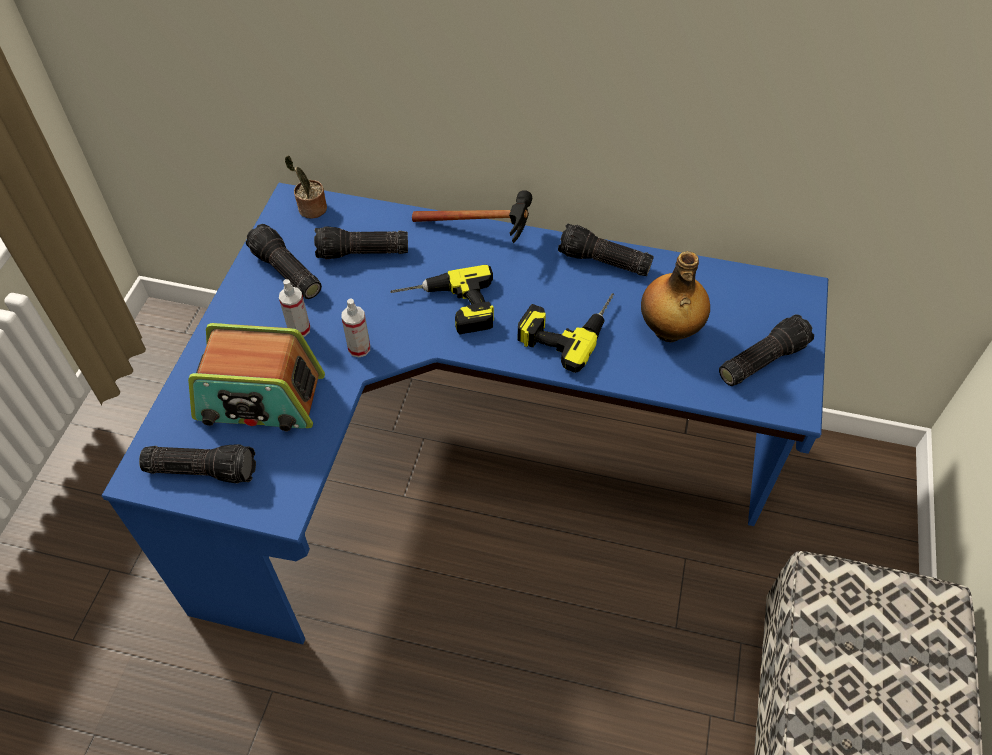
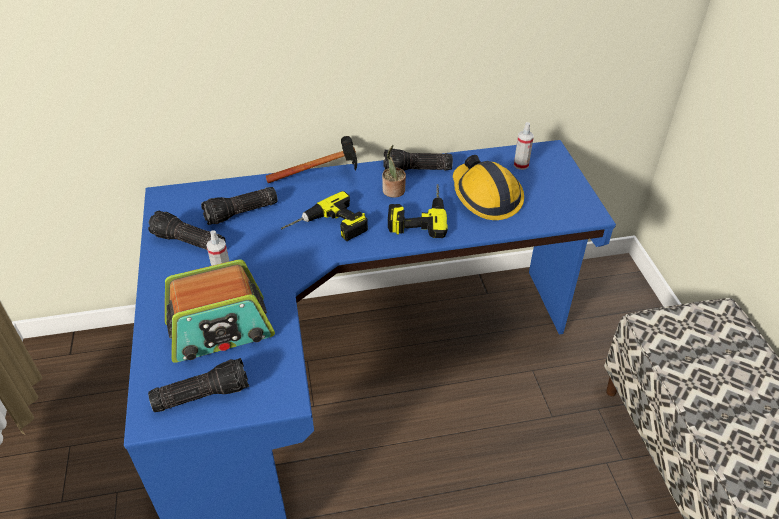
camera: 25 degrees left, 10 degrees down
potted plant [285,155,327,218] -> potted plant moved to [382,145,406,198]
spray bottle [341,298,370,357] -> spray bottle moved to [514,122,534,170]
bottle [641,251,710,342] -> hard hat [453,155,524,220]
flashlight [719,314,814,386] -> none

